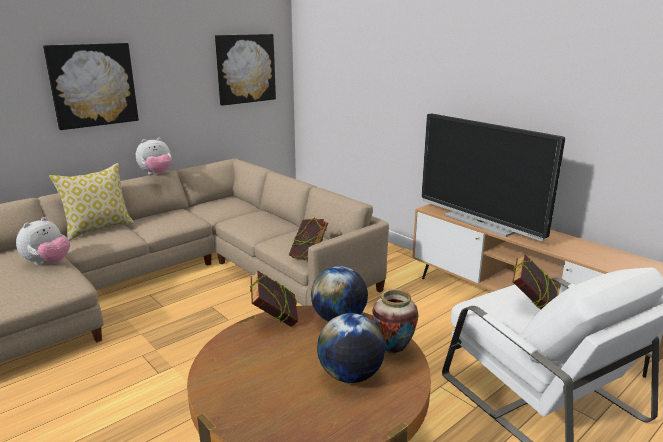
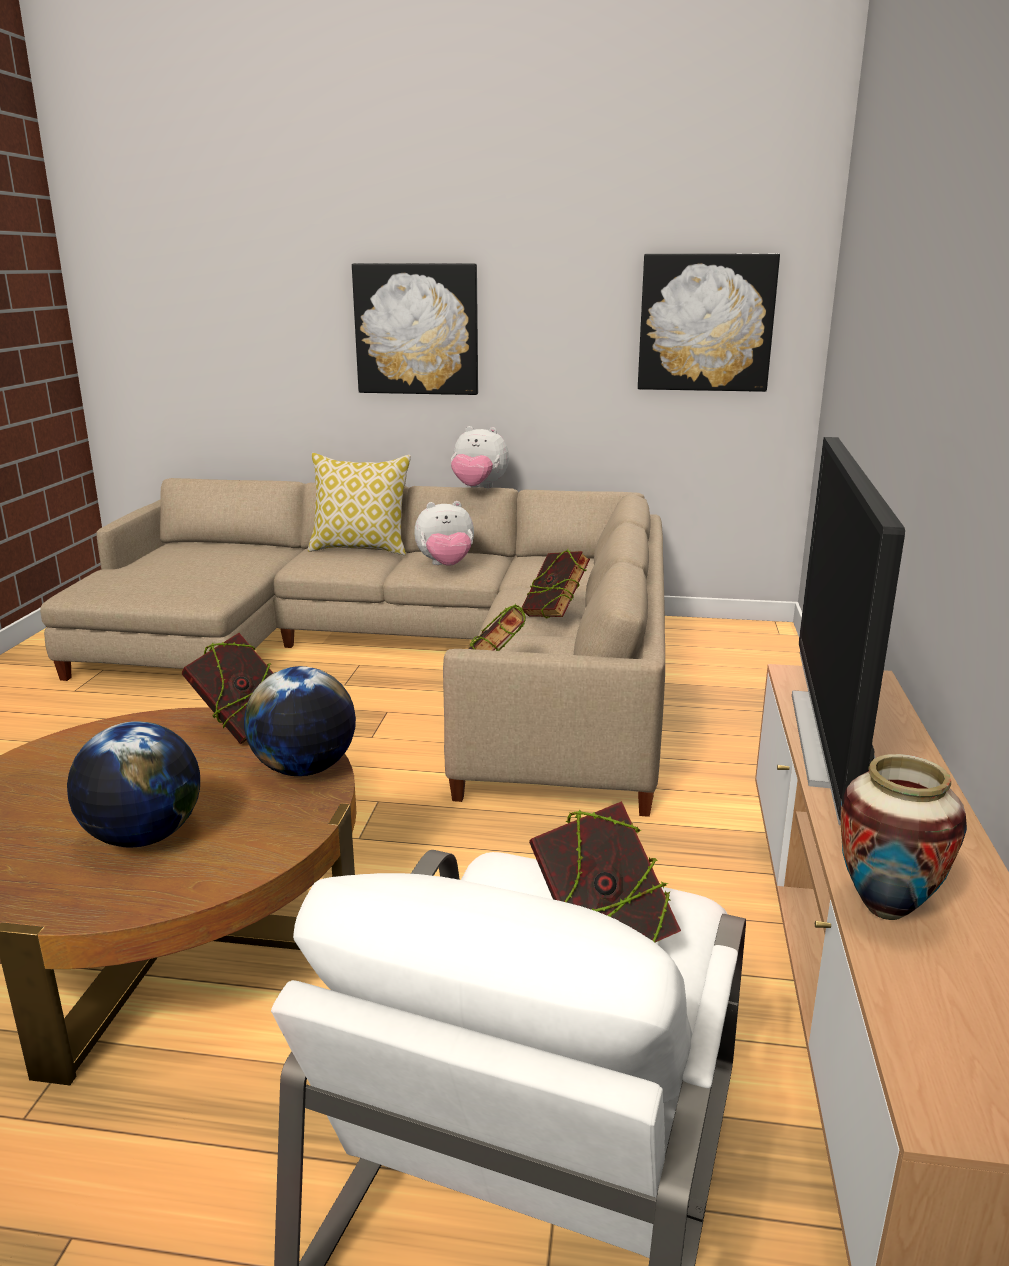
camera: 50 degrees right, 0 degrees up
plush toy [16,217,70,265] -> plush toy moved to [414,501,474,566]
vase [372,289,419,355] -> vase moved to [840,754,967,920]
none -> book [522,549,590,619]

